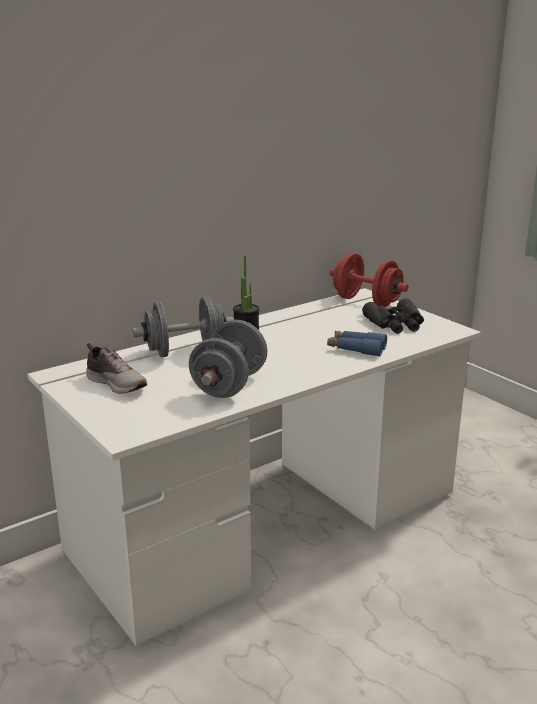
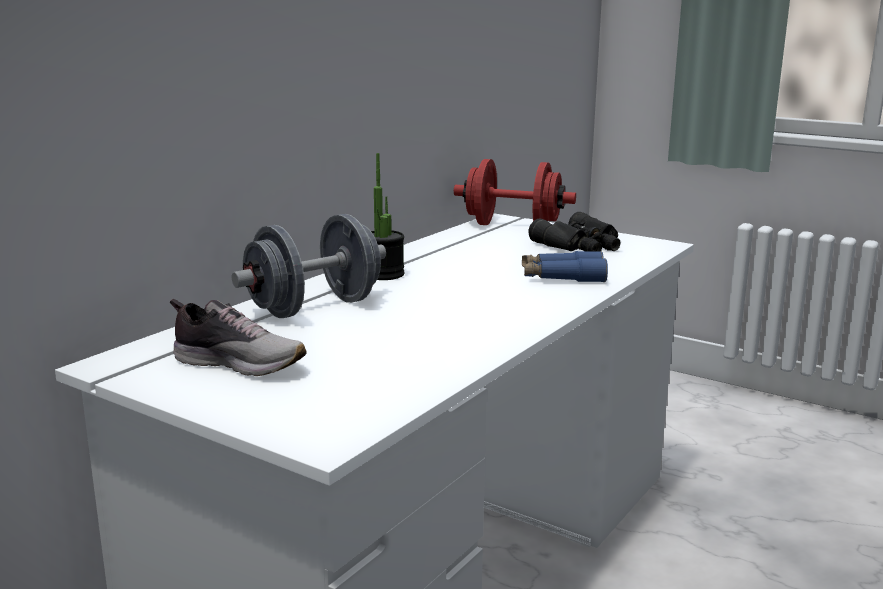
camera: 20 degrees left, 5 degrees down
grey dumbbell [189,320,267,398] -> none

